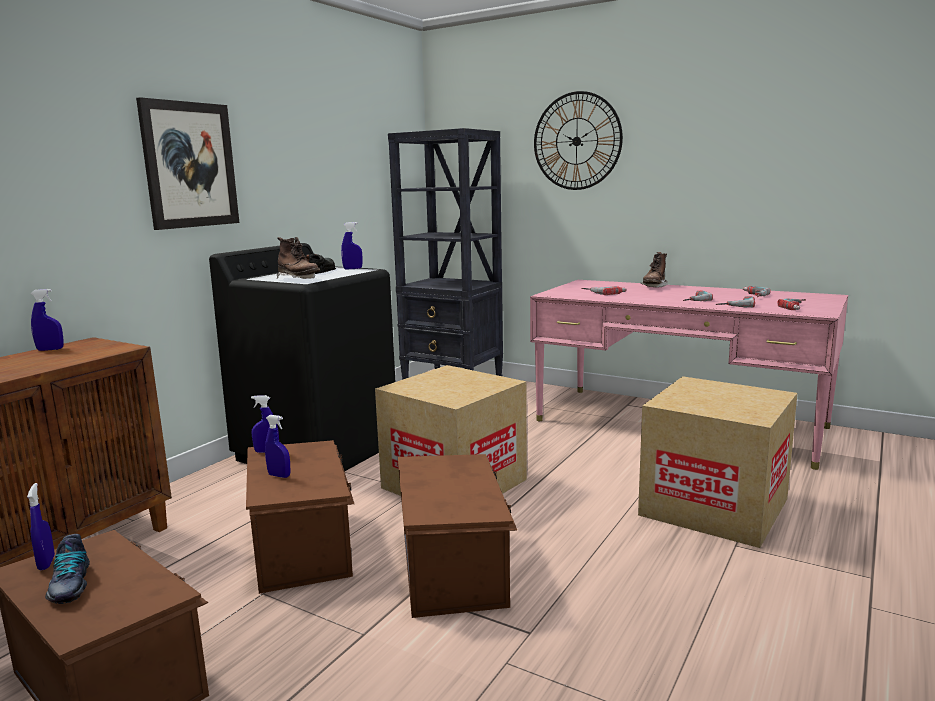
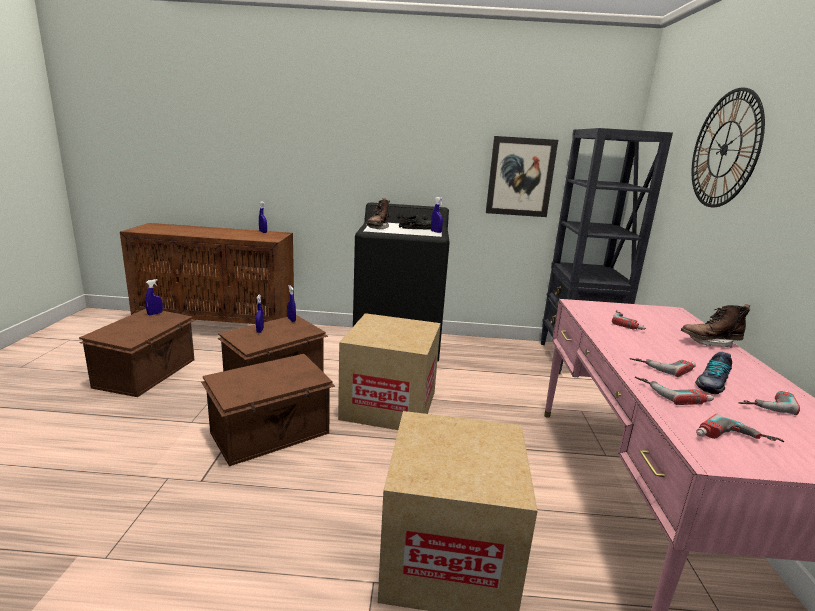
camera: 60 degrees right, 5 degrees up
shoe [45,534,90,604] -> shoe moved to [695,352,732,394]
picture [136,97,239,230] -> picture moved to [486,136,558,217]

